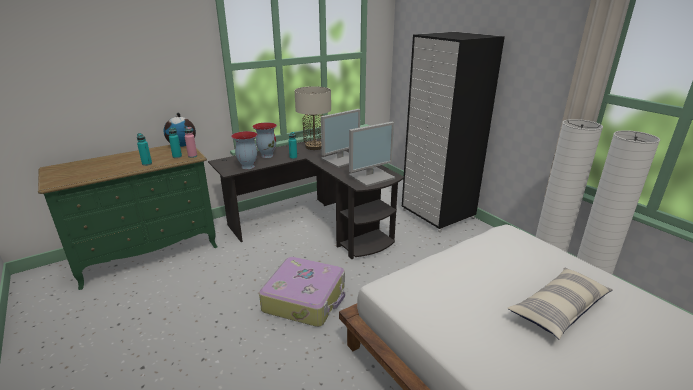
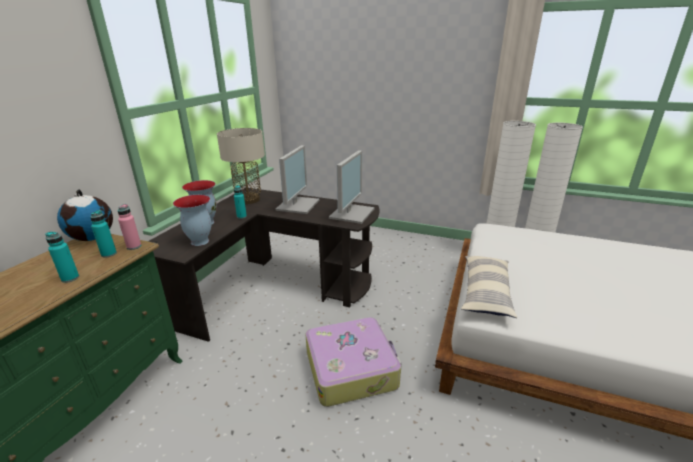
camera: 35 degrees left, 0 degrees up
wardrobe [402,32,505,232] -> none
pillow [507,268,613,340] -> pillow moved to [461,256,517,318]

